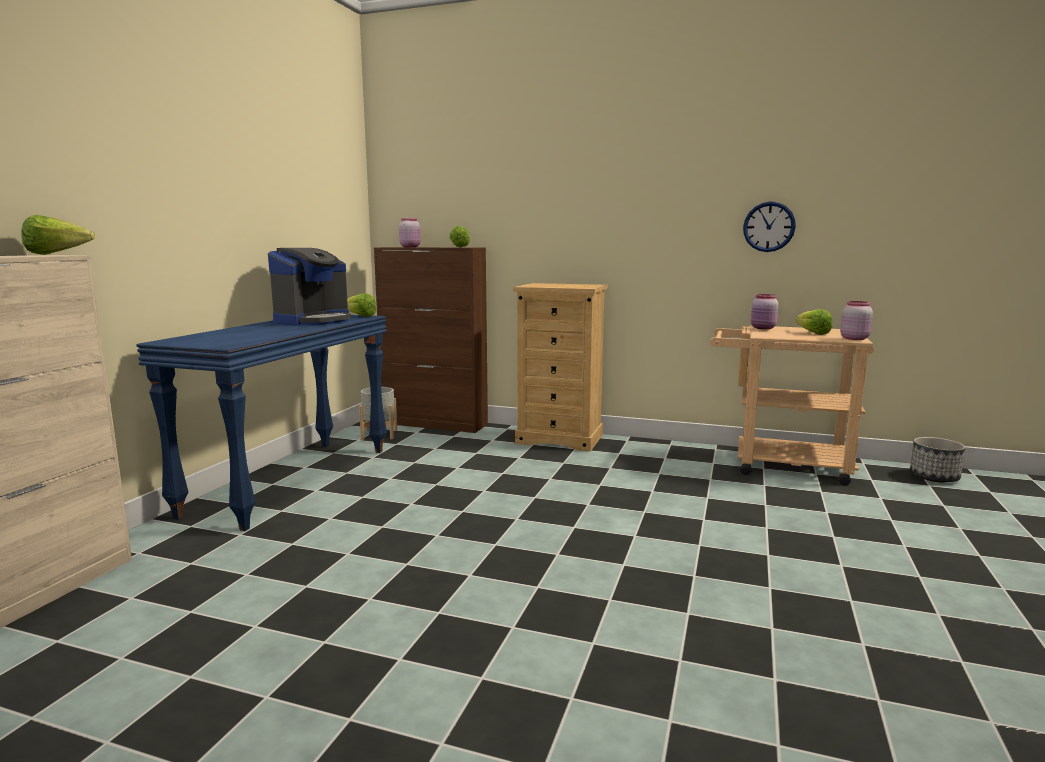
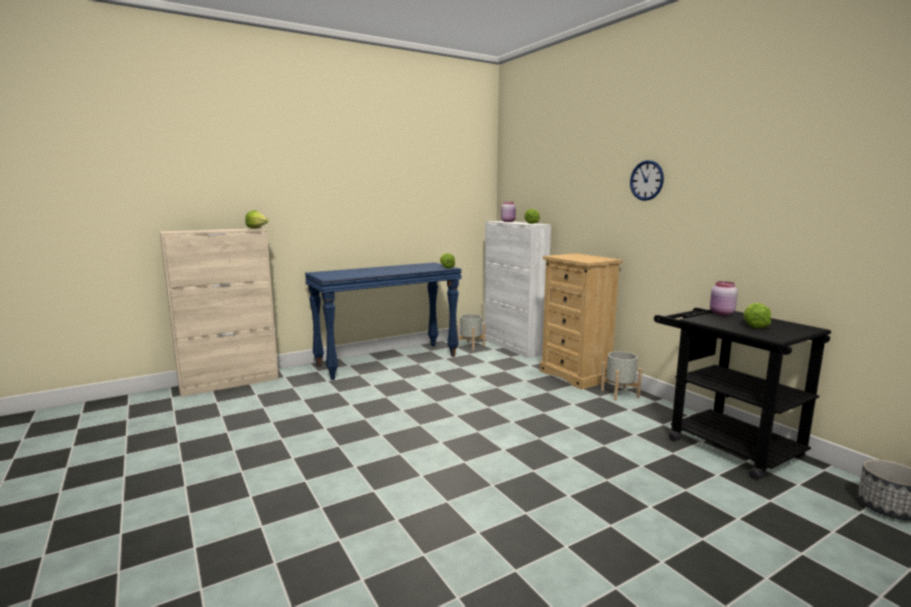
camera: 40 degrees right, 0 degrees up
coffee machine [268,248,351,326] -> none
brown cabinet [374,247,488,433] -> white cabinet [484,221,551,358]
beige cart [710,326,874,486] -> black cart [654,308,831,479]
wall clock [743,202,796,252] -> wall clock moved to [630,160,664,201]
pink jar [840,301,873,340] -> none
none -> grey planter [601,351,642,400]

